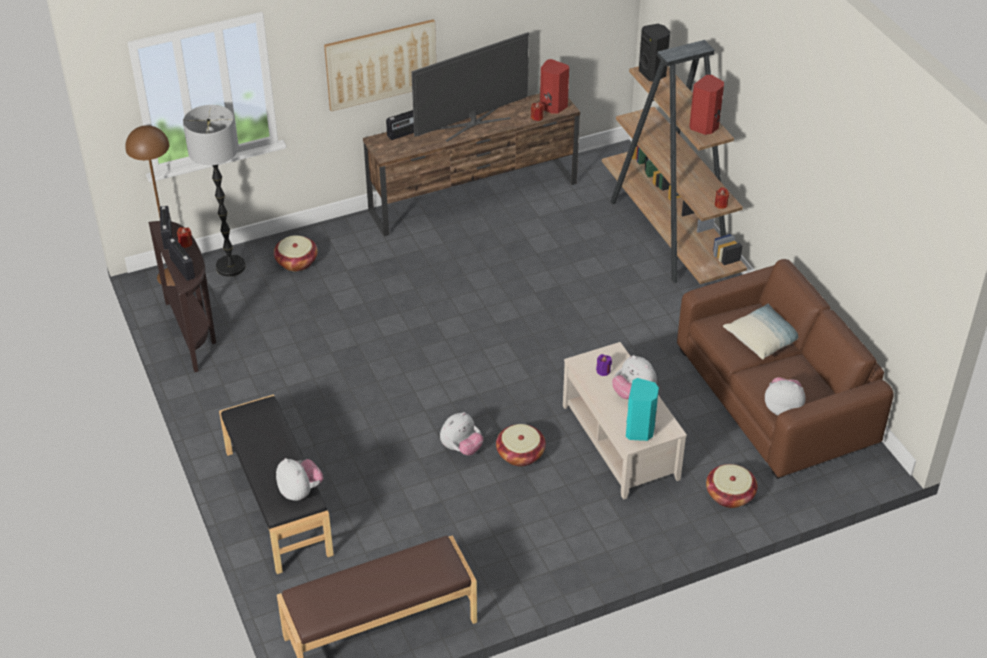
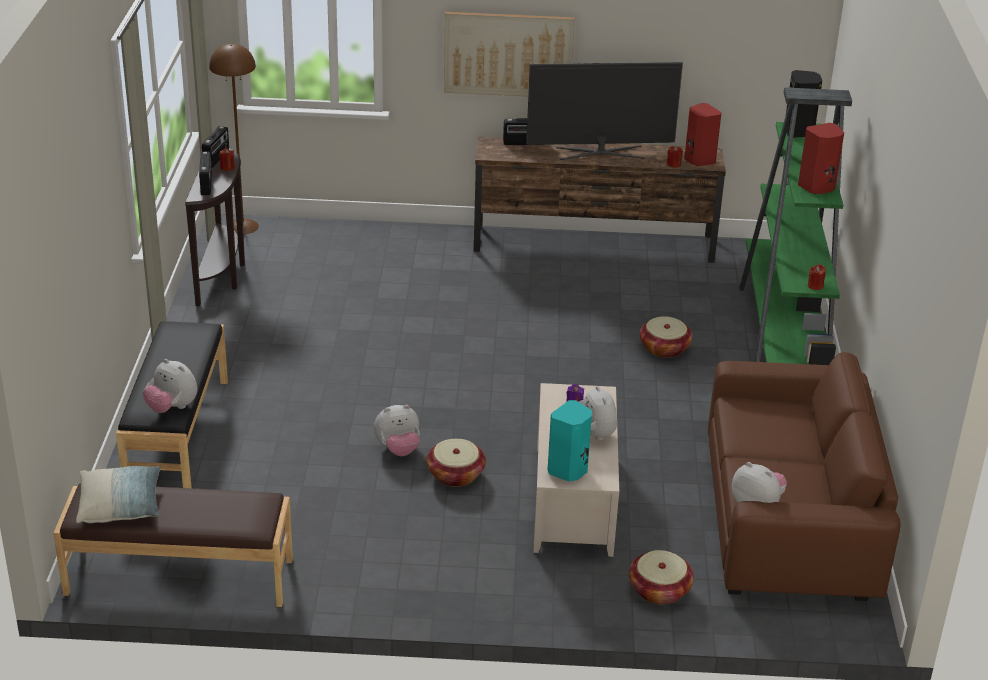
camera: 25 degrees right, 10 degrees down
floor lamp [183,105,246,277] -> none
basket [274,235,318,271] -> basket moved to [640,316,692,358]
plush toy [276,458,323,501] -> plush toy turned 135 degrees clockwise [143,359,197,413]
brown bookcase [602,40,747,284] -> green bookcase [740,87,852,365]
pillow [723,303,799,359] -> pillow moved to [76,466,162,523]

